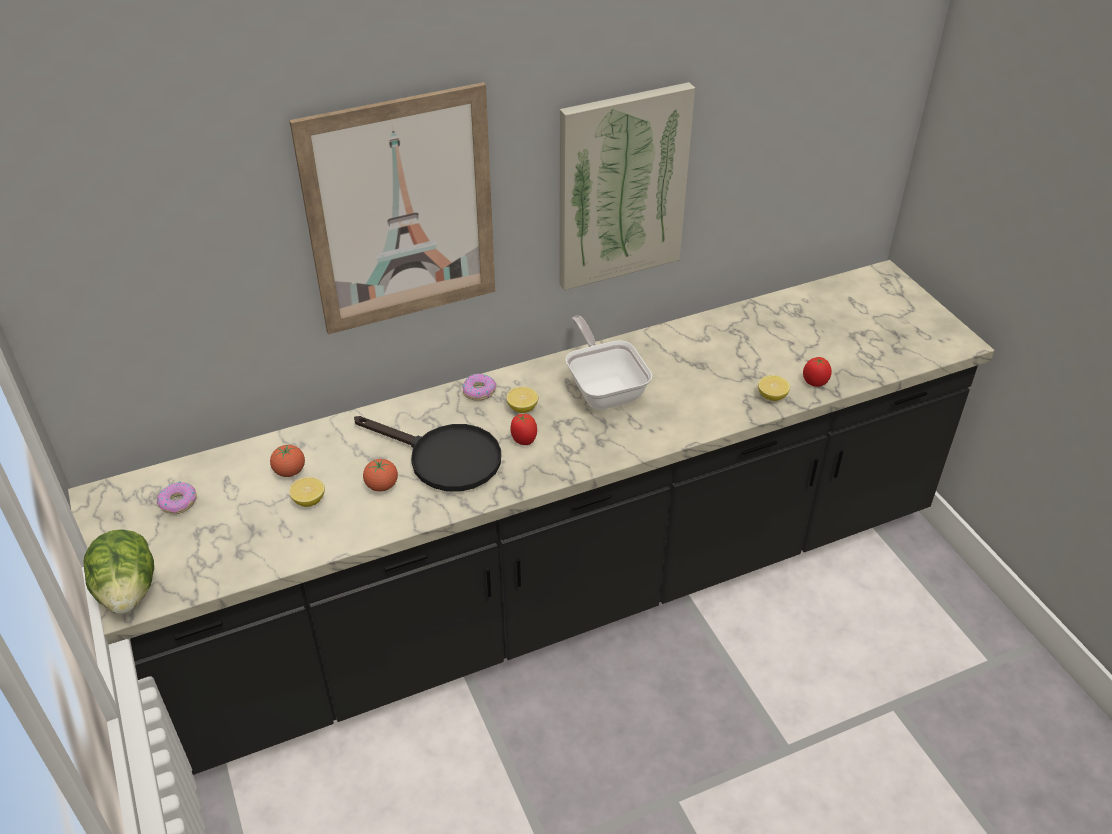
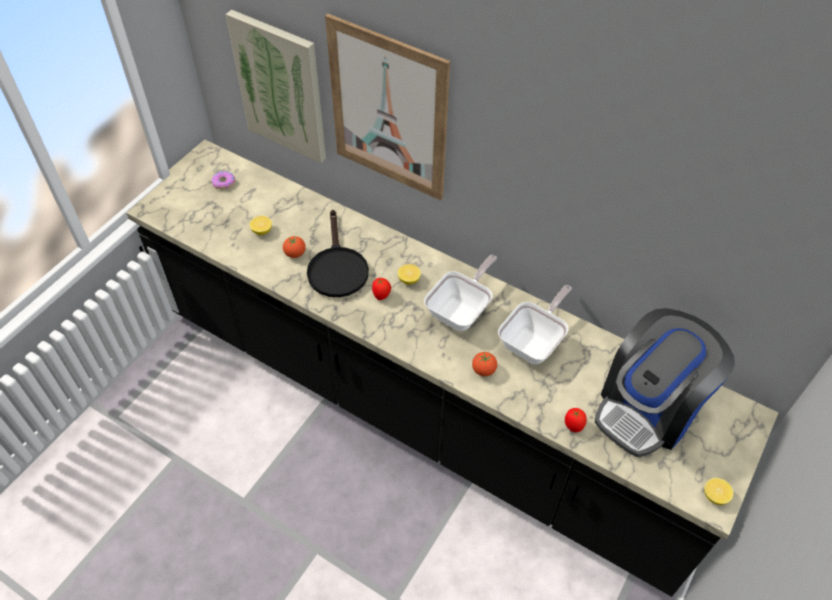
camera: 55 degrees right, 10 degrees up
lettuce [83,529,154,614] -> none
tomato [270,445,305,477] -> tomato moved to [472,352,497,376]
donut [462,374,496,401] -> none
picture [559,82,695,290] -> picture moved to [226,10,326,163]
lemon [758,375,790,401] -> lemon moved to [704,478,733,505]
none -> frying pan [498,285,572,364]
none -> coffee machine [595,308,735,457]

